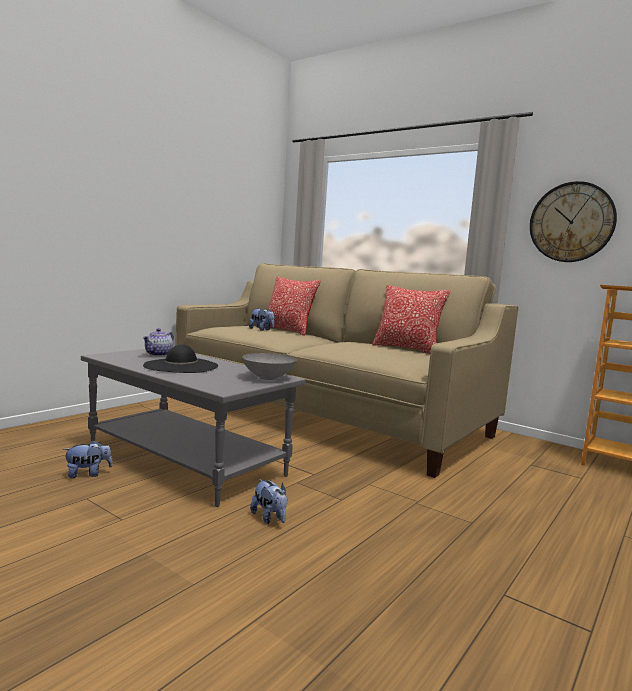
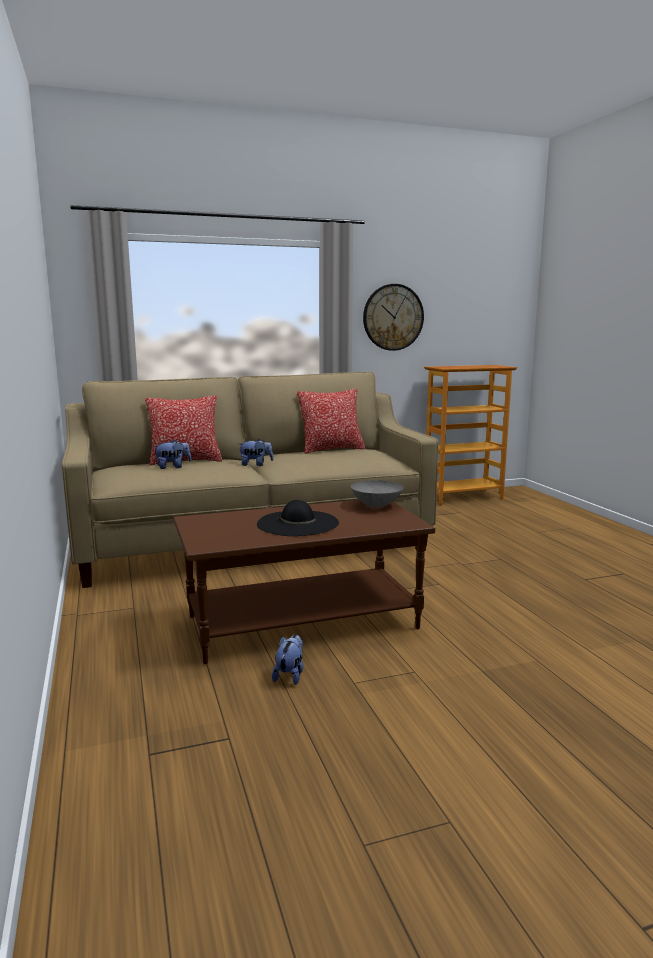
camera: 55 degrees left, 5 degrees up
grey coffee table [81,349,306,507] -> brown coffee table [174,500,435,664]
teapot [142,328,174,356] -> none
plush toy [250,479,288,524] -> plush toy moved to [238,439,274,466]

